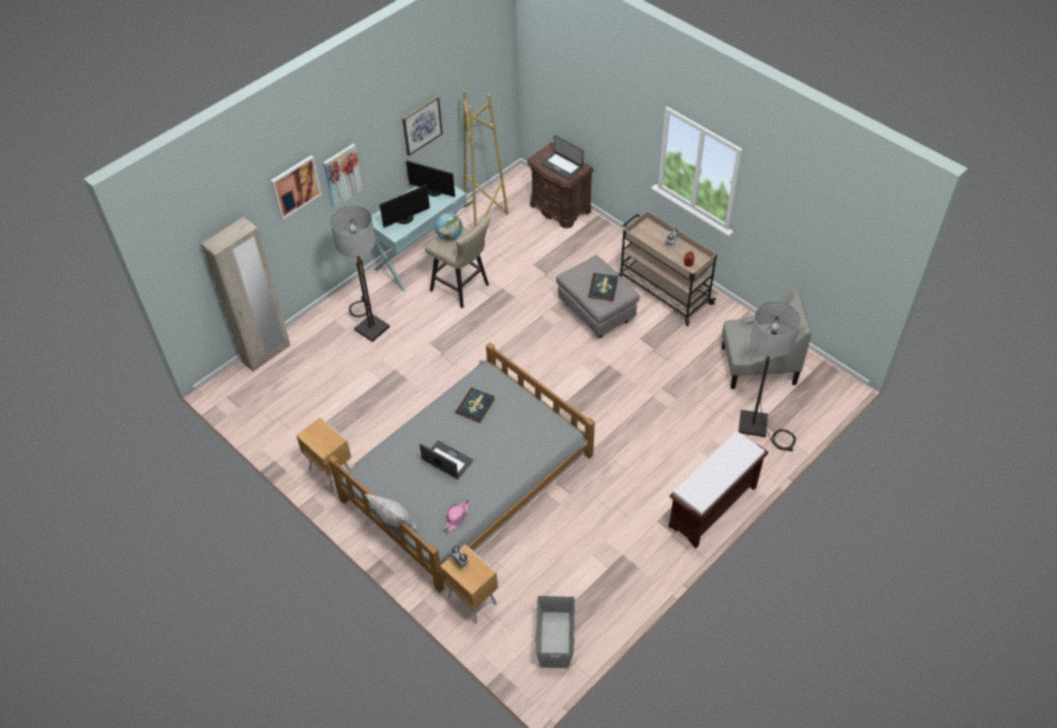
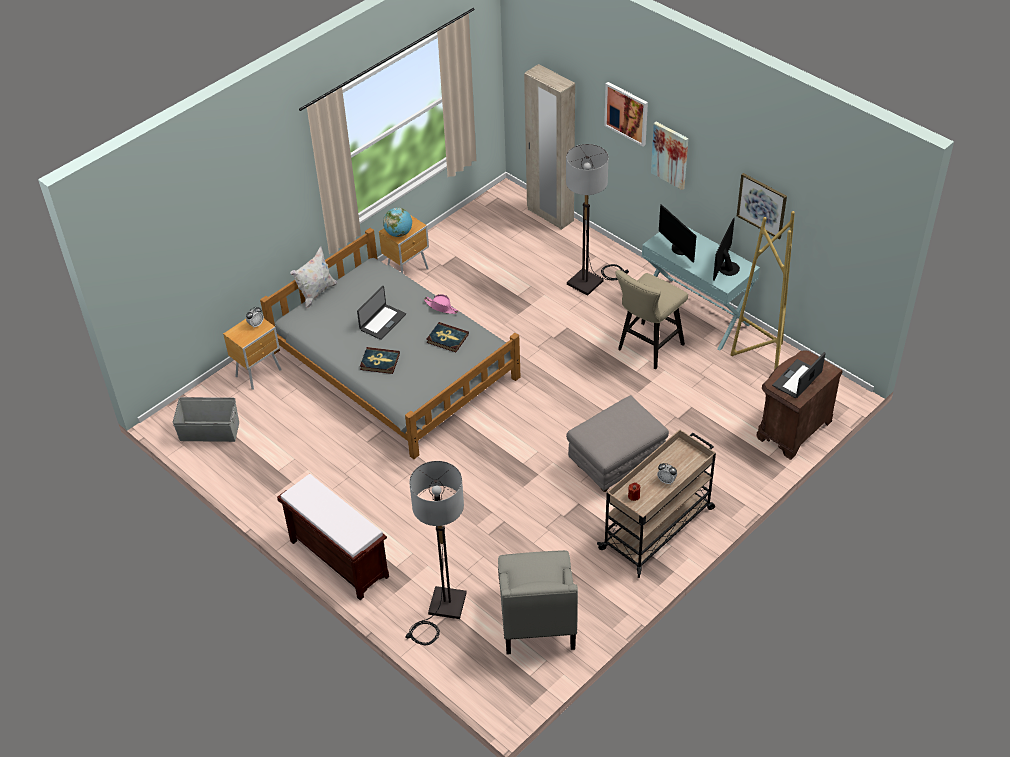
camera: 90 degrees right, 5 degrees down
globe [435,213,463,241] -> globe moved to [383,208,412,237]
pink hat [444,500,470,532] -> pink hat moved to [424,294,459,314]
book [588,273,618,301] -> book moved to [360,347,400,374]

